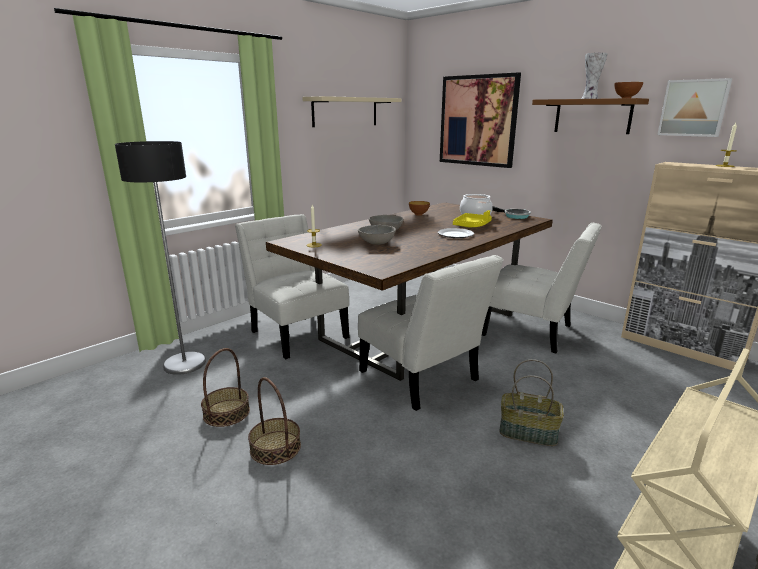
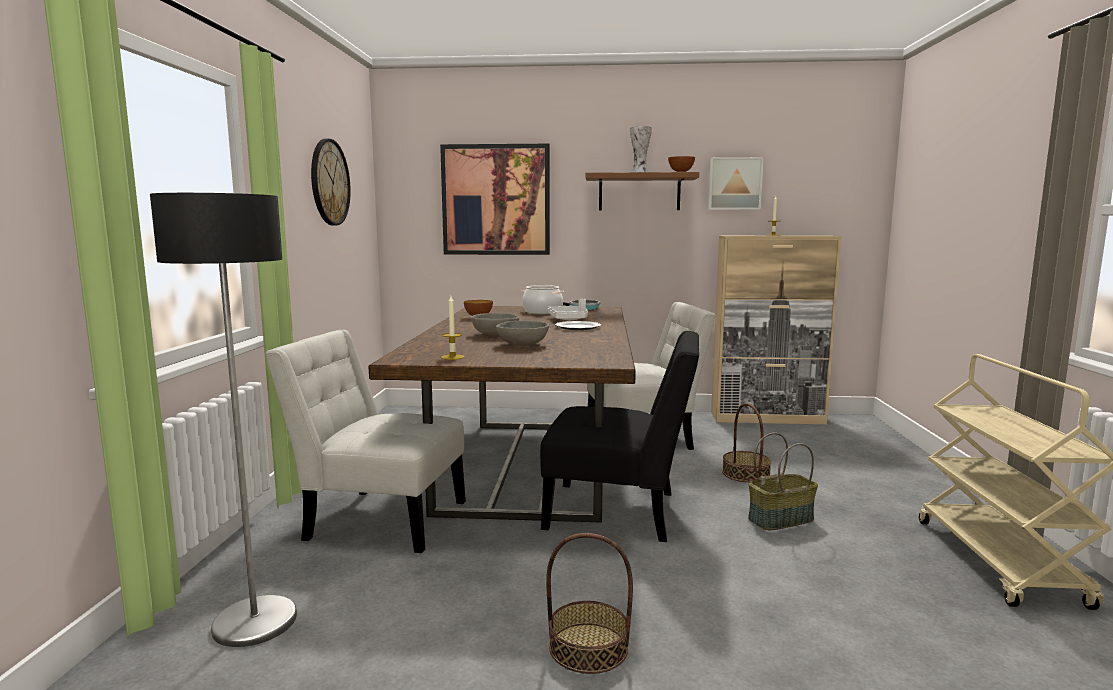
camera: 40 degrees left, 10 degrees down
basket [201,348,250,427] -> basket moved to [722,403,771,483]
beige shelf [302,96,402,127] -> wall clock [311,139,351,225]
white chair [358,255,504,411] -> black chair [540,331,699,542]
yellow tray [453,210,492,227] -> white tray [548,298,588,320]

